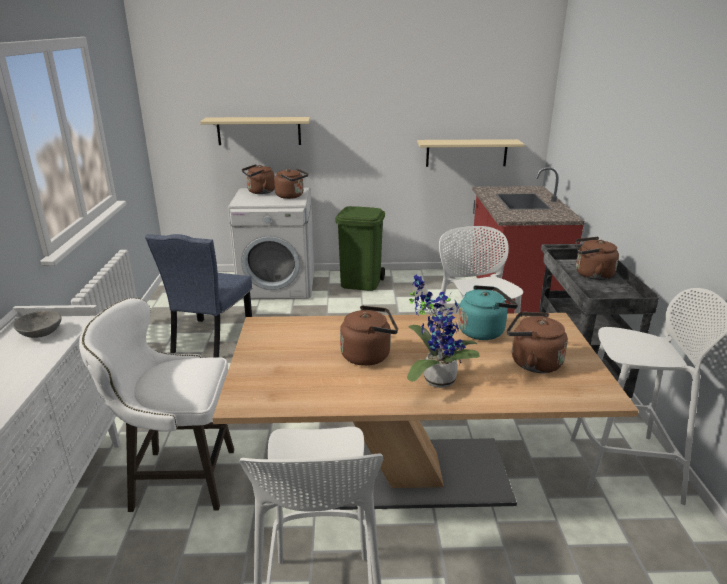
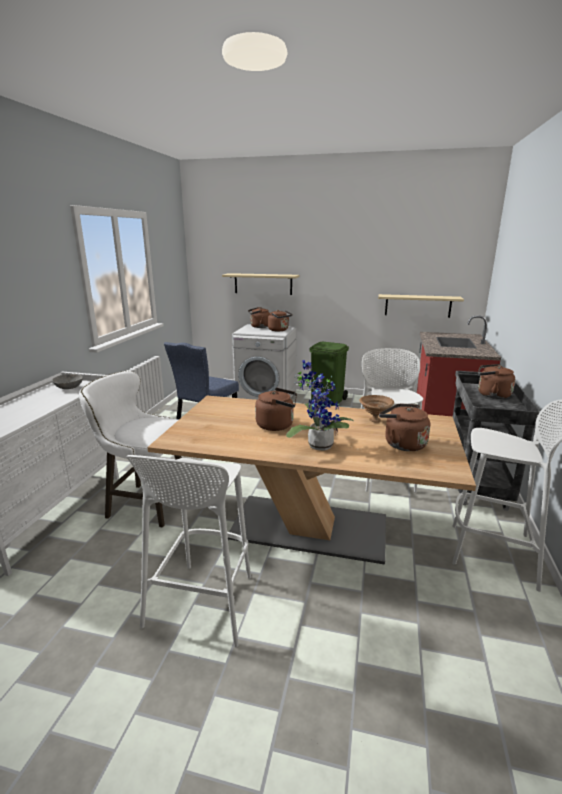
camera: 15 degrees right, 5 degrees down
turquoise kettle [458,285,518,340] -> brown bowl [359,395,394,423]

